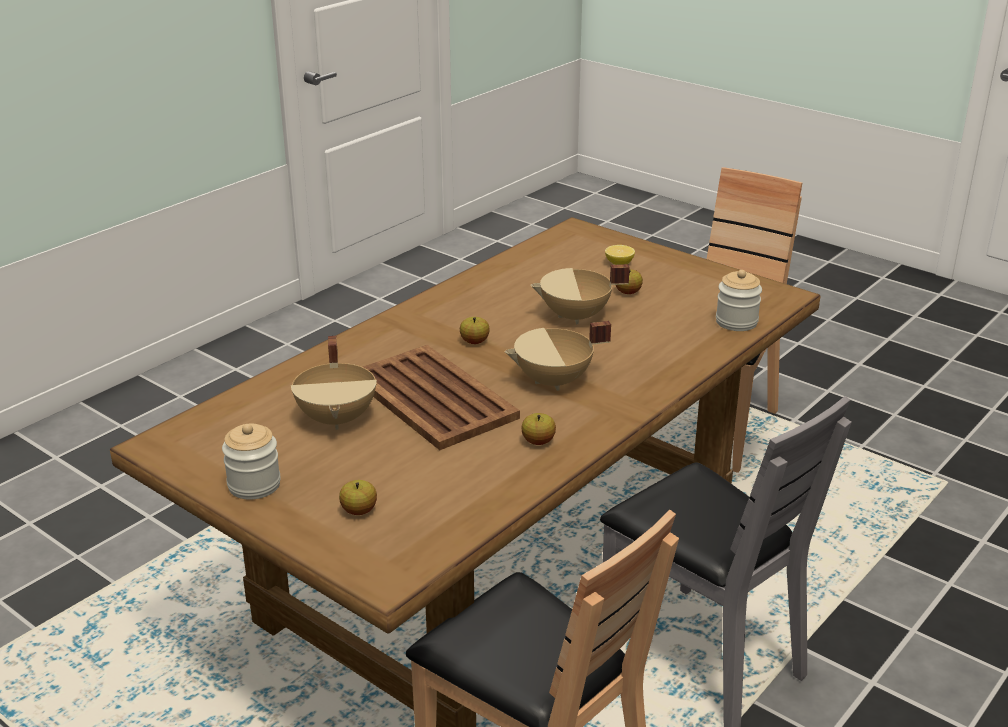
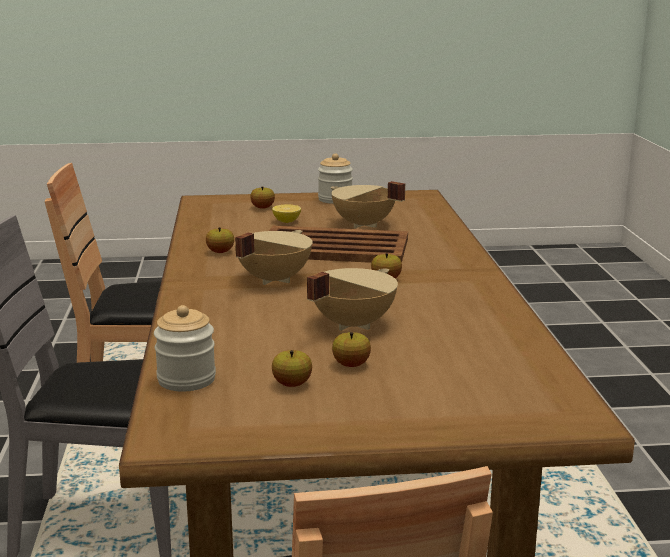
camera: 135 degrees right, 10 degrees down
lemon [605,245,635,265] -> lemon moved to [272,205,301,223]
none -> apple [272,350,312,387]

